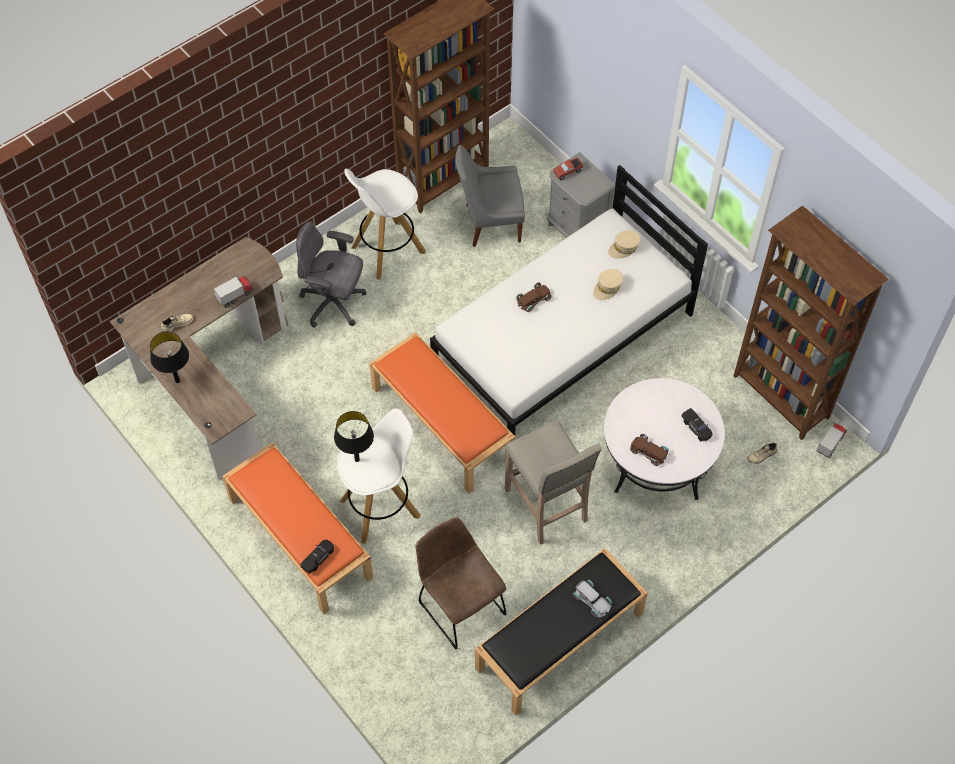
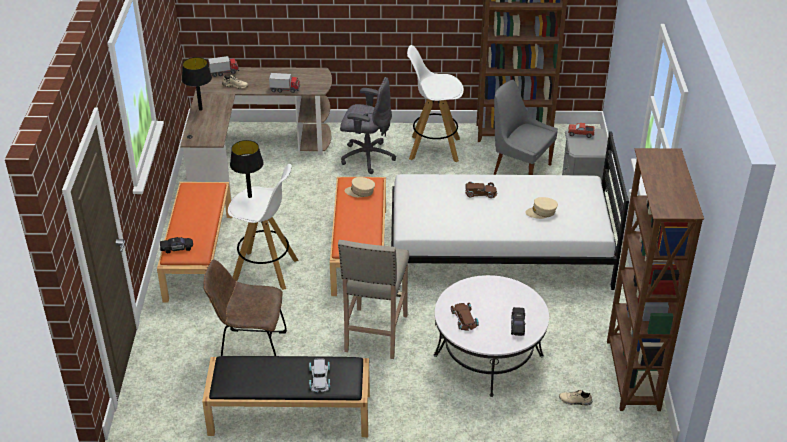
camera: 40 degrees right, 20 degrees down
grey office chair [296,221,366,328] -> grey office chair turned 135 degrees clockwise [340,77,396,174]
brown chair [416,517,507,649] -> brown chair turned 90 degrees counterclockwise [203,259,287,356]
beige cap [608,230,640,259] -> beige cap moved to [345,177,375,197]
toy truck [817,423,847,458] -> toy truck moved to [208,56,239,77]

